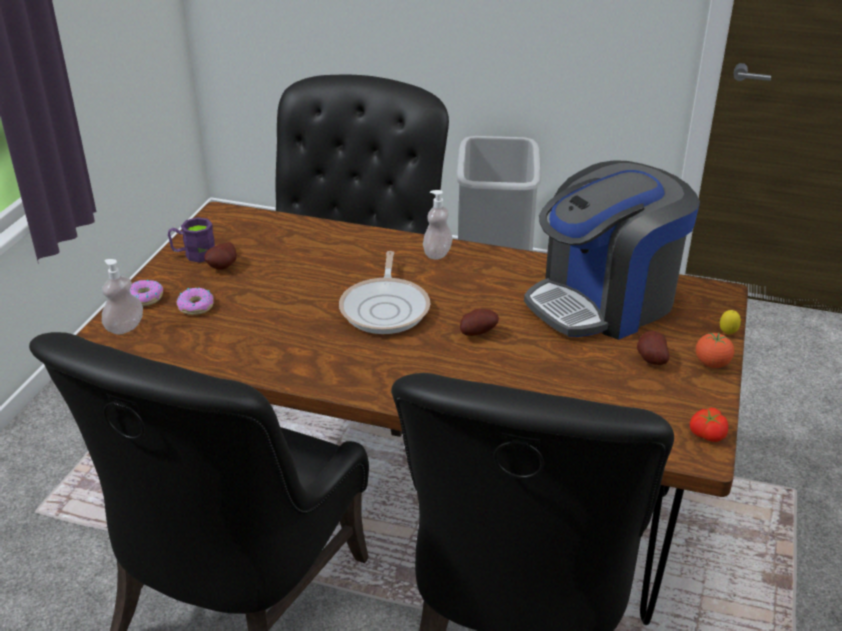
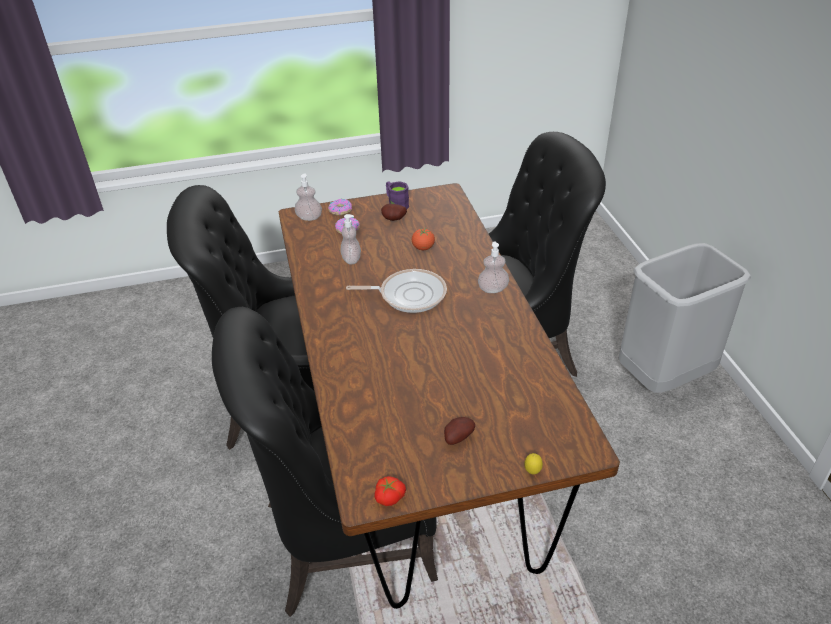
camera: 60 degrees right, 5 degrees up
frying pan [339,251,430,334] -> frying pan turned 150 degrees counterclockwise [346,269,447,313]
potato [460,309,499,336] -> none
coffee machine [524,160,700,340] -> none
tomato [696,332,734,368] -> tomato moved to [412,228,435,250]
none -> soap dispenser [340,214,361,264]

